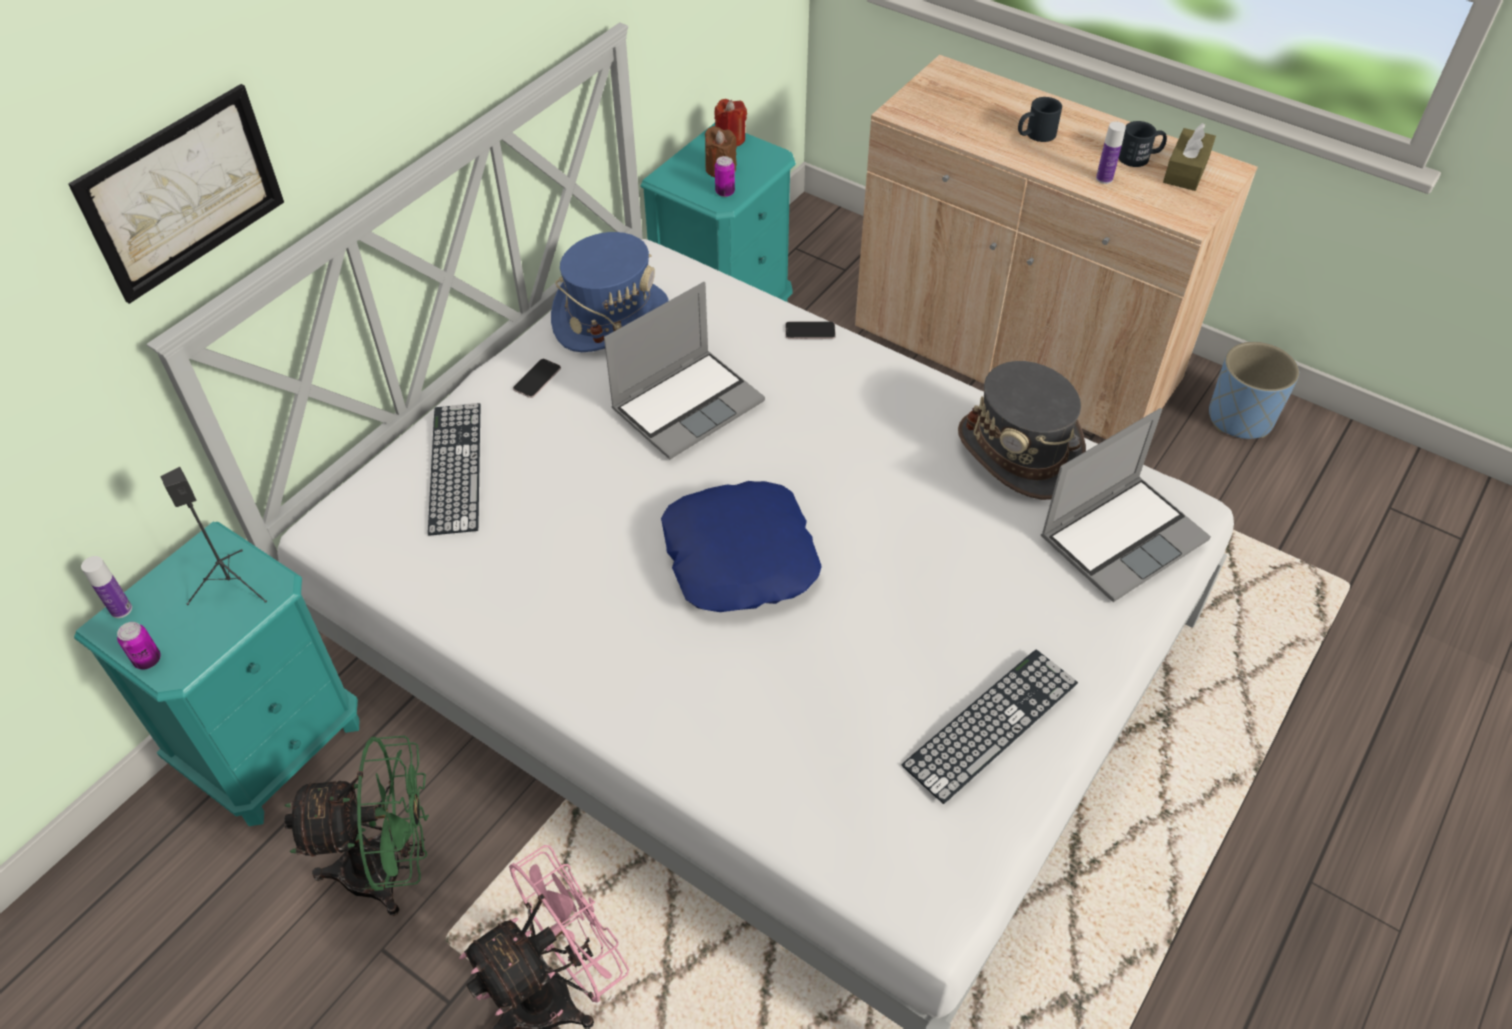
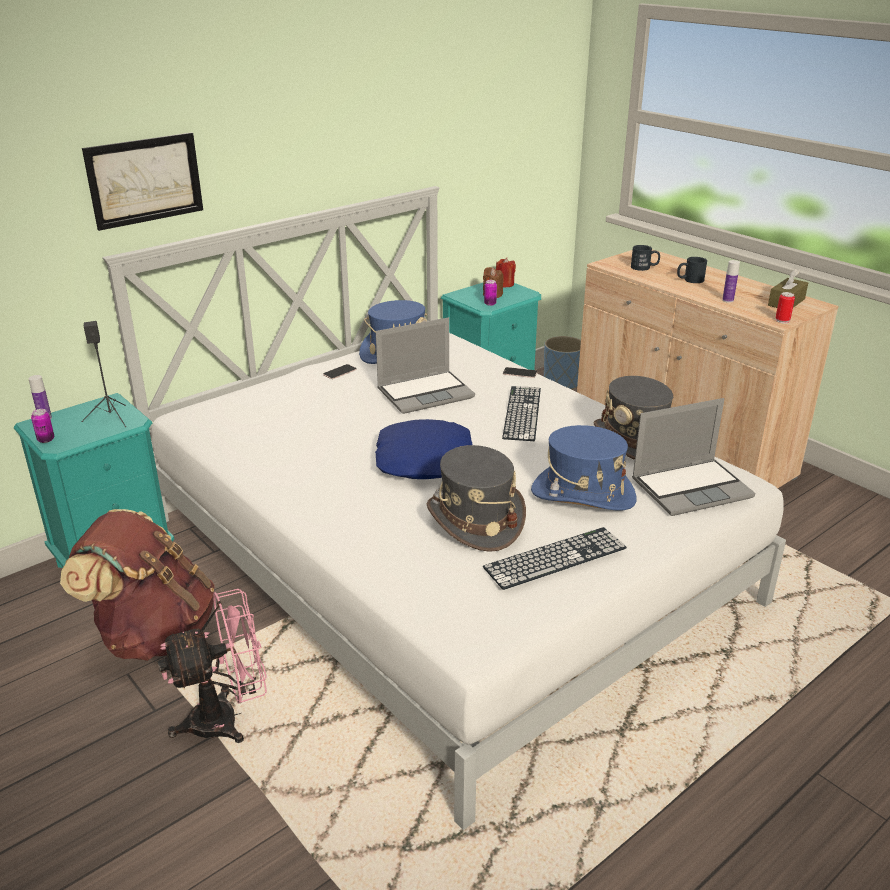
camera: 15 degrees right, 20 degrees down
green fan [284,736,429,916] -> brown backpack [60,509,215,661]
keyboard [428,403,481,535] -> keyboard moved to [502,386,541,441]
black mug [1119,121,1167,167] -> black mug moved to [631,245,660,271]
blue planter [1209,342,1299,439] -> blue planter moved to [544,336,581,390]
none -> grey hat [427,445,526,552]
none -> blue hat [531,425,637,511]
none -> can [776,292,795,323]

